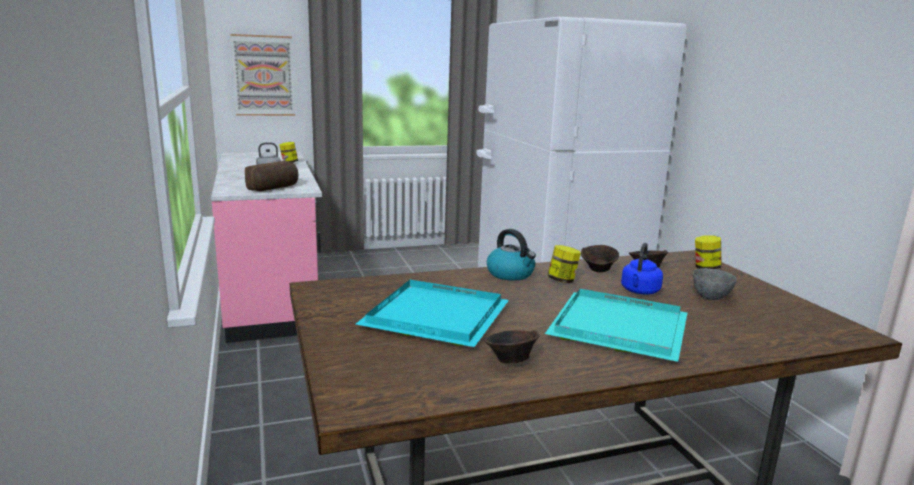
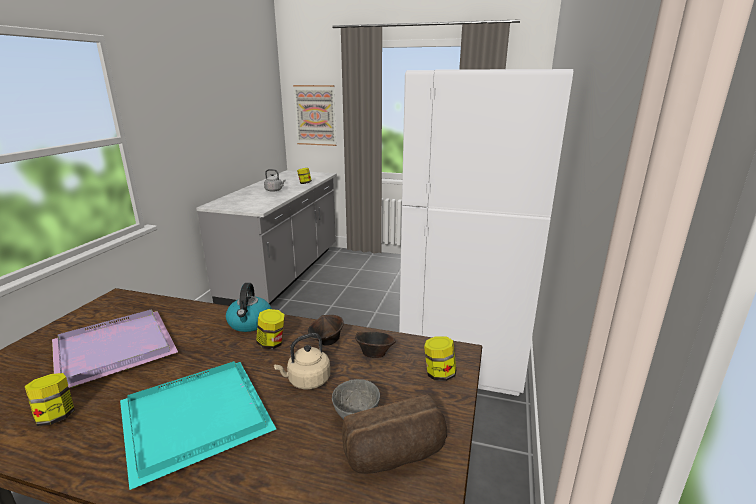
camera: 35 degrees right, 5 degrees up
pink counter [211,152,322,343] -> grey counter [196,170,337,306]
bread [245,161,299,191] -> bread moved to [342,394,447,474]
turquoise tray [356,280,509,347] -> purple tray [52,309,178,388]
brown bowl [484,330,539,363] -> jar [25,373,75,426]
blue kettle [621,243,663,294] -> beige kettle [274,333,330,389]

